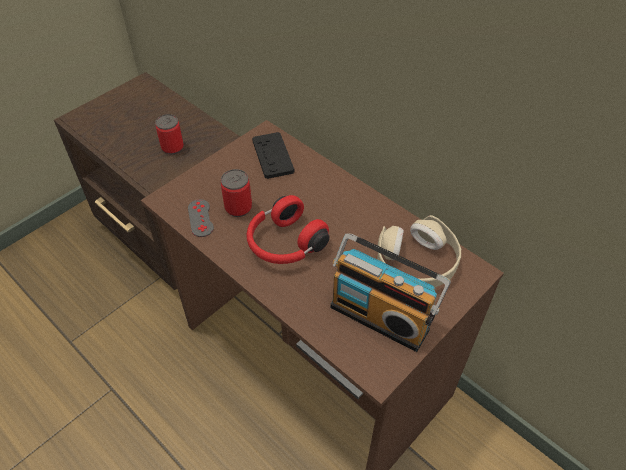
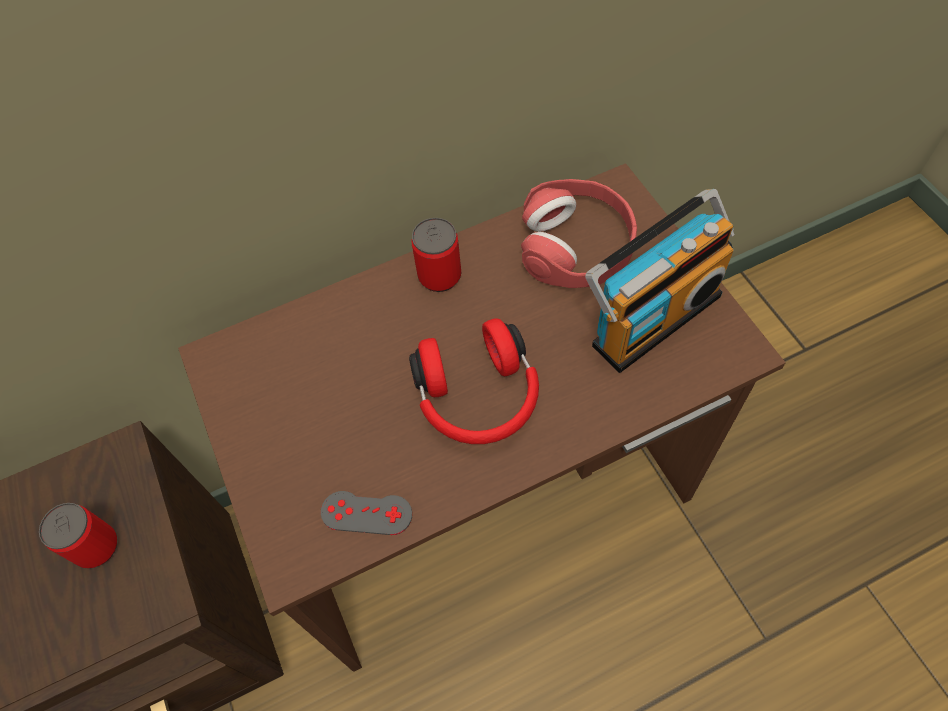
camera: 65 degrees left, 10 degrees up
can [221,169,252,217] -> can moved to [412,218,461,292]
black game controller [252,132,294,179] -> none
beige headphones [377,215,461,287] -> red headphones [521,179,637,288]

